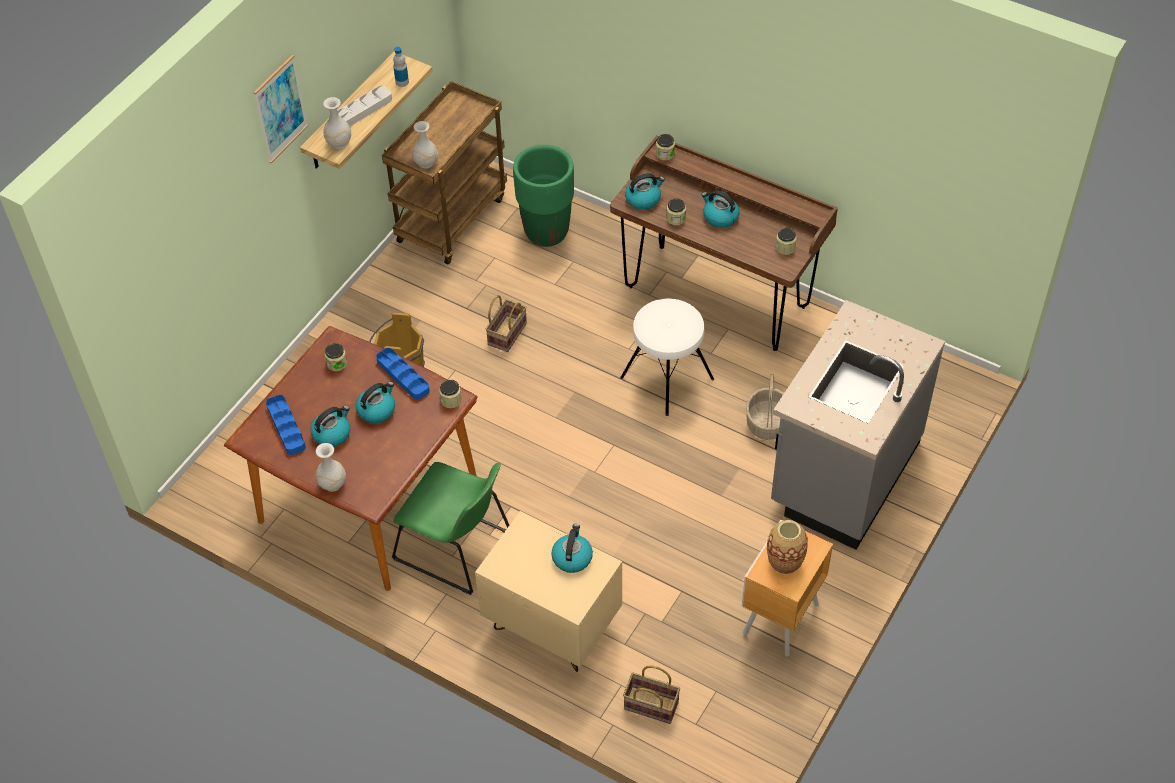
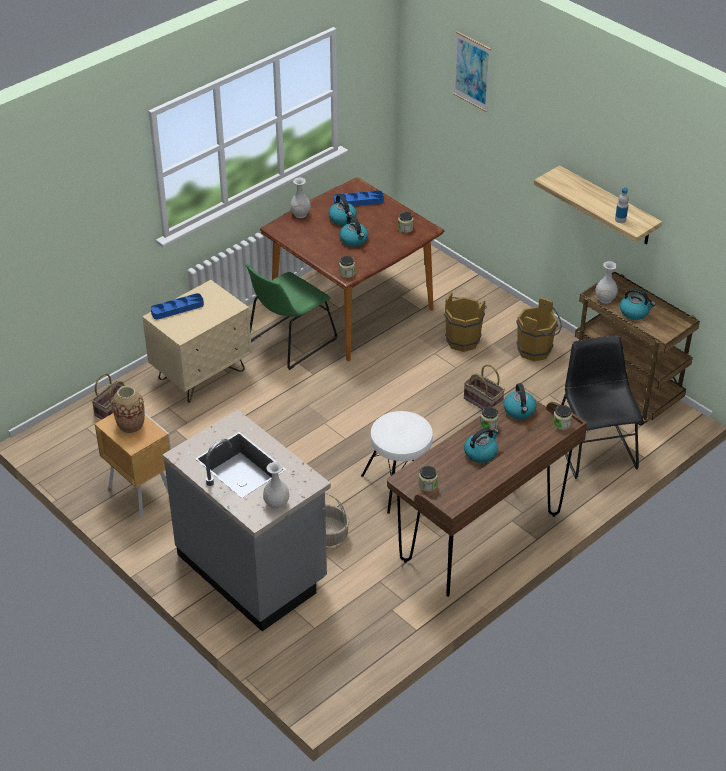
camera: 105 degrees right, 10 degrees down
picture [254,55,308,163] -> picture moved to [453,31,491,112]
white vase [323,97,351,149] -> white vase moved to [263,462,289,510]
grey tray [337,85,392,126] -> none
blue tray [376,348,430,400] -> blue tray moved to [151,293,204,319]
green planter [513,145,574,247] -> black chair [561,336,643,479]
kettle [551,524,593,573] -> kettle moved to [620,288,656,320]
none -> brown bucket [516,297,562,361]

